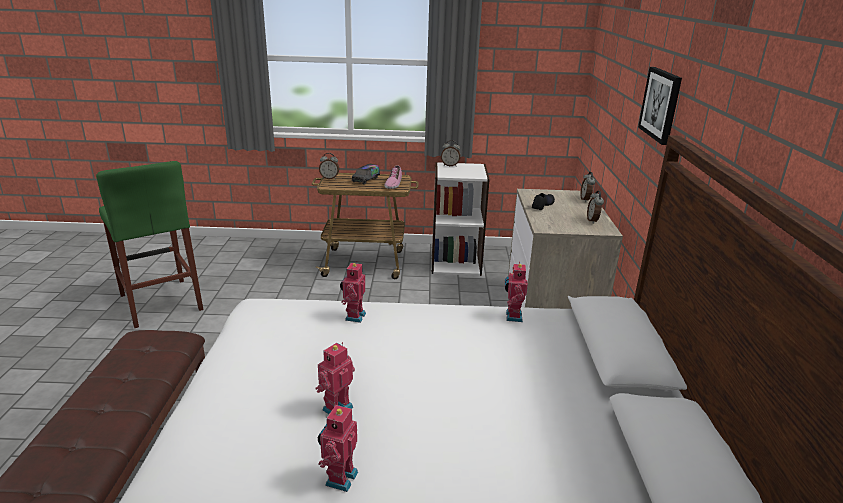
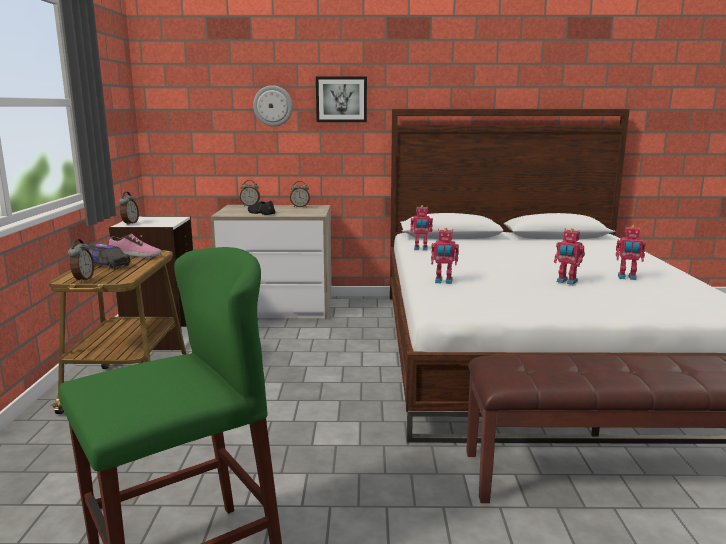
camera: 90 degrees left, 10 degrees down
none -> wall clock [253,85,293,127]

